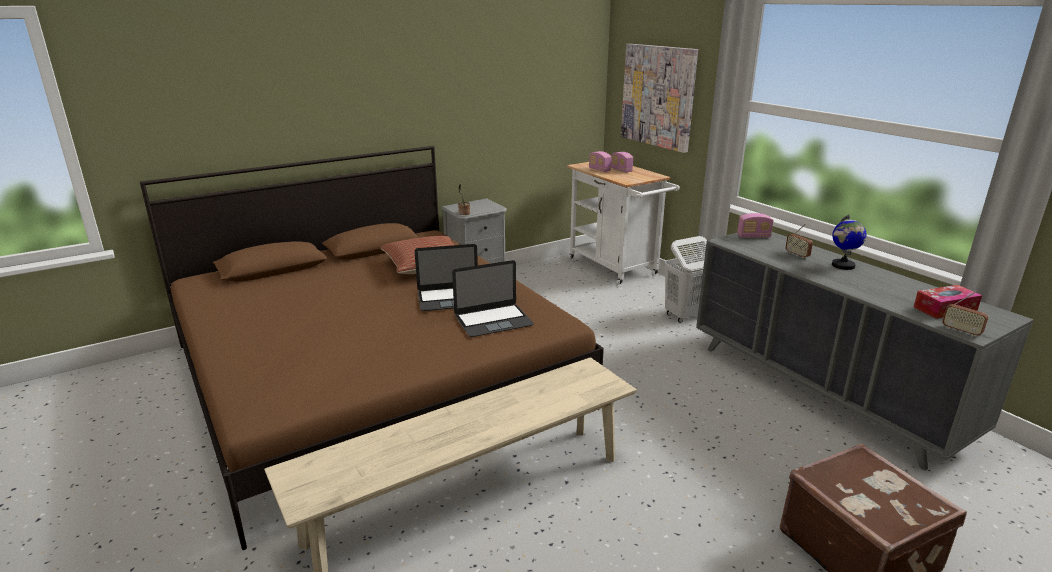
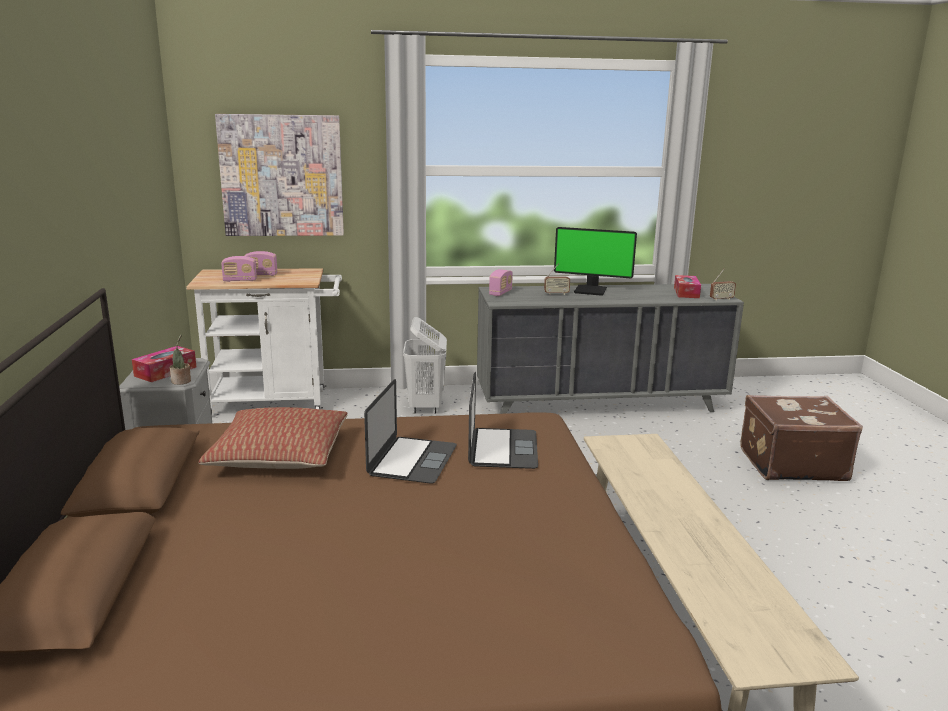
camera: 65 degrees left, 5 degrees down
globe [832,214,867,270] -> monitor [554,227,637,296]
none -> tissue box [132,346,196,382]

